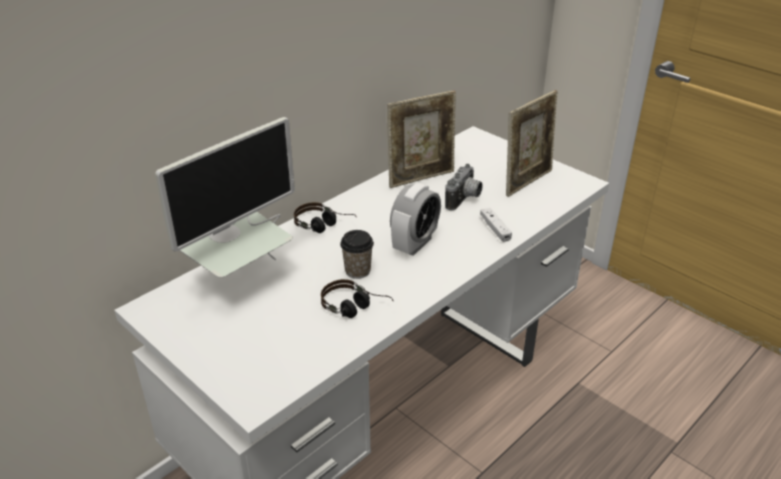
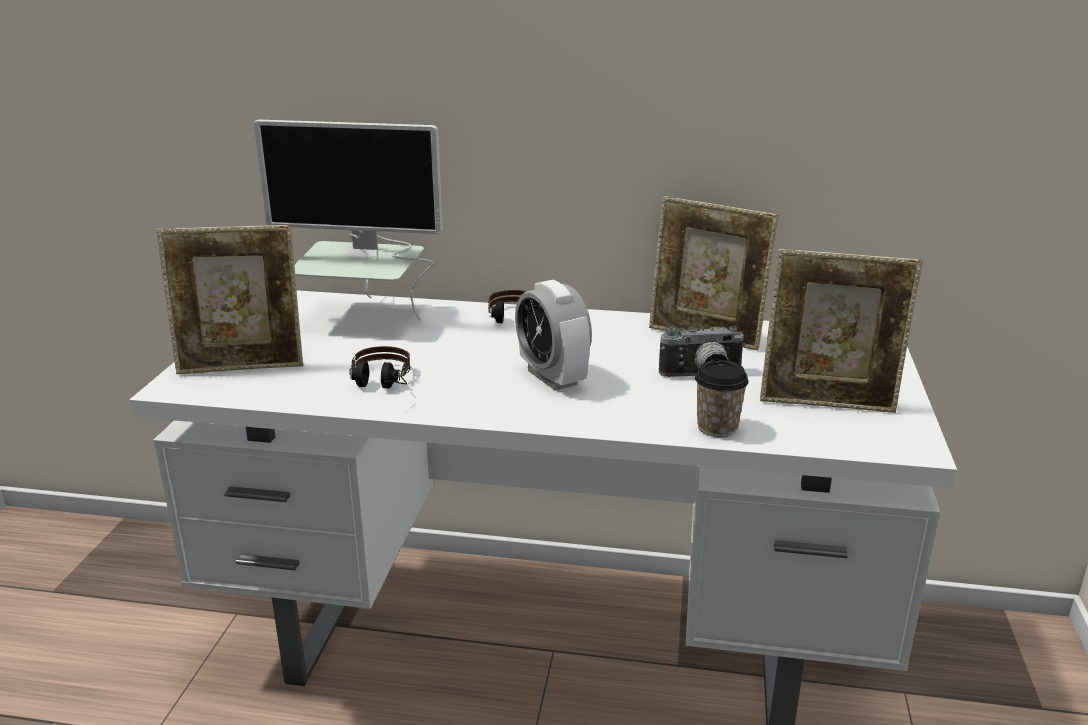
camera: 55 degrees right, 10 degrees down
cup [340,230,374,279] -> cup moved to [695,360,749,437]
alarm clock [390,183,441,256] -> alarm clock turned 60 degrees clockwise [515,280,592,391]
white game controller [480,208,512,242] -> none
none -> picture frame [157,225,303,374]

